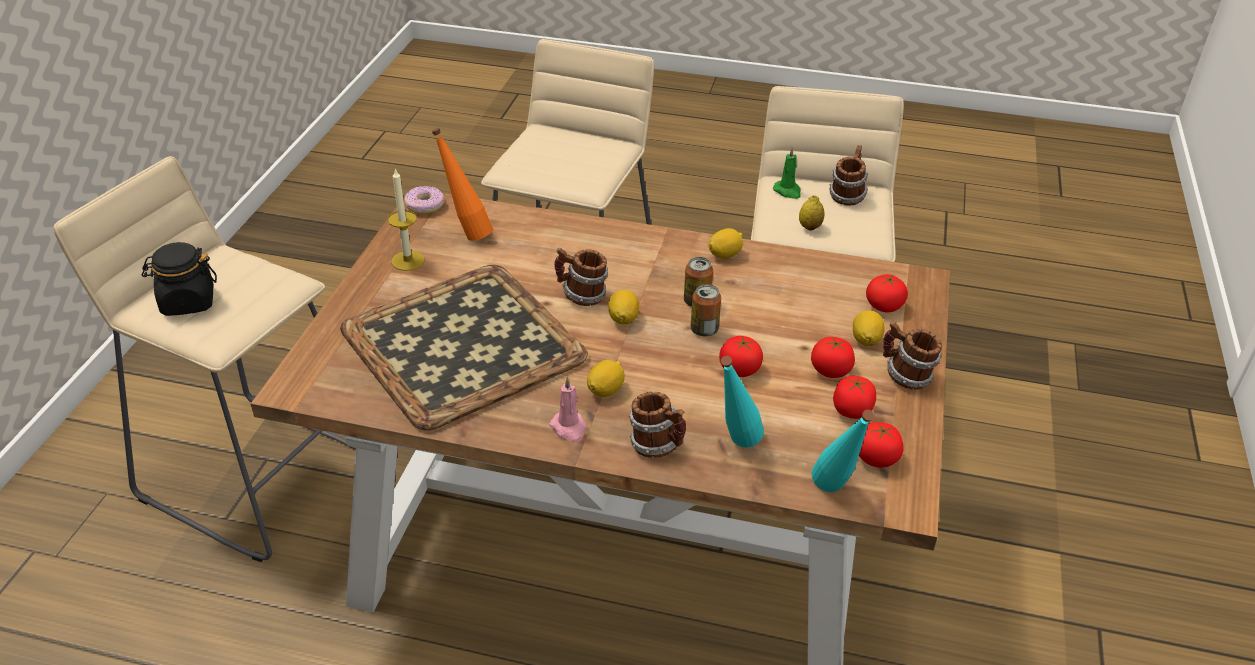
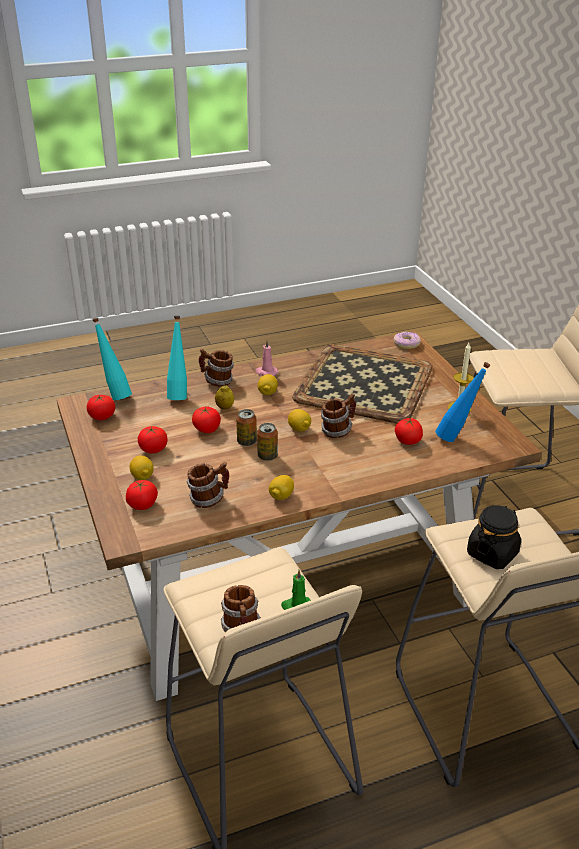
camera: 145 degrees right, 5 degrees down
black jar [142,242,217,316] -> black jar moved to [467,505,521,569]
donut [404,186,445,214] -> donut moved to [394,332,421,349]
orange bottle [432,128,493,241] -> blue bottle [436,362,490,442]
lemon [799,195,825,231] -> lemon moved to [215,385,234,410]
tomato [833,375,876,419] -> tomato moved to [395,418,423,445]
mug [883,322,942,390] -> mug moved to [187,462,229,508]

